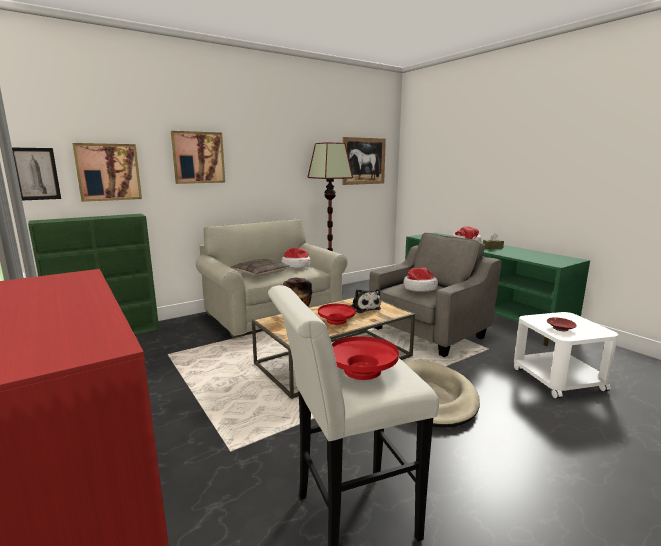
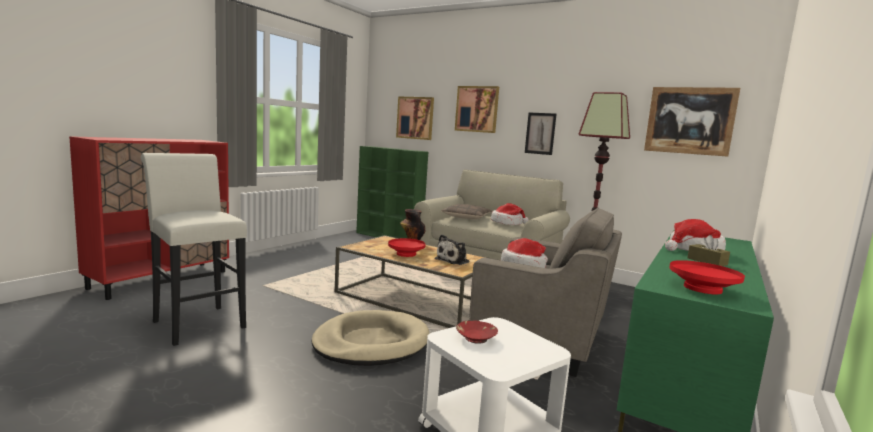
camera: 65 degrees right, 5 degrees down
picture [12,148,61,200] -> picture moved to [525,113,556,155]
red bowl [332,336,399,380] -> red bowl moved to [669,260,745,294]

